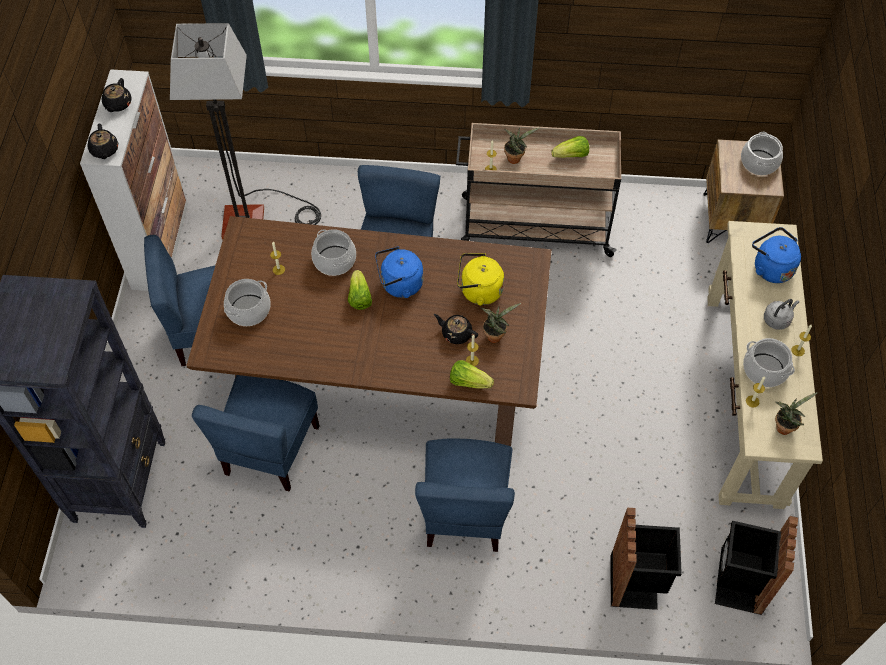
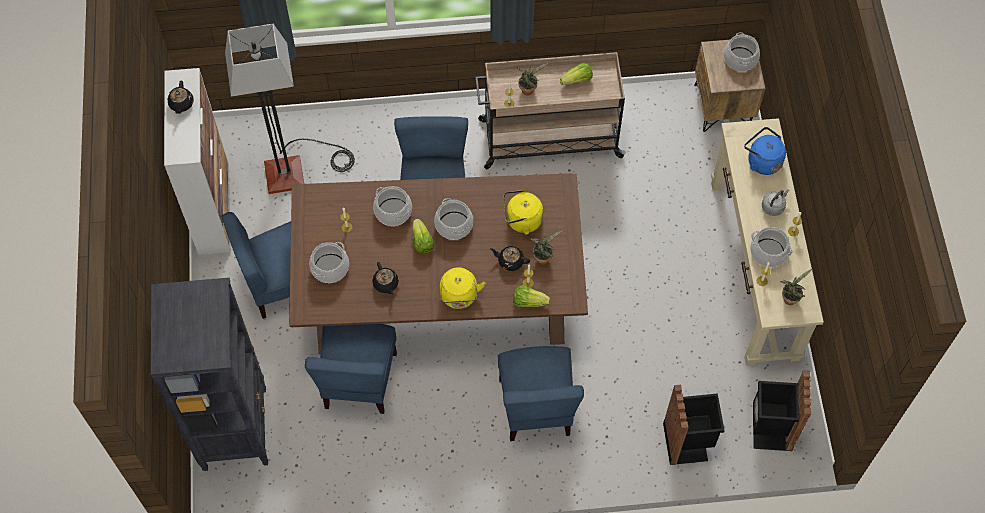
camera: 10 degrees left, 5 degrees up
black teapot [87,124,118,159] -> black teapot moved to [372,262,399,295]
blue kettle [375,247,424,298] -> cooking pot [434,198,473,240]
none -> yellow kettle [440,267,485,309]

